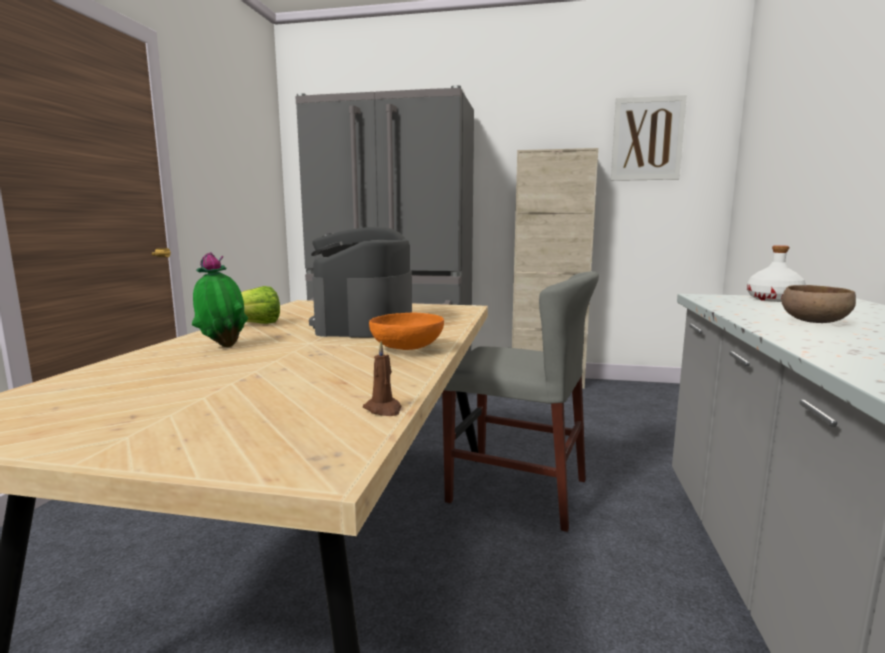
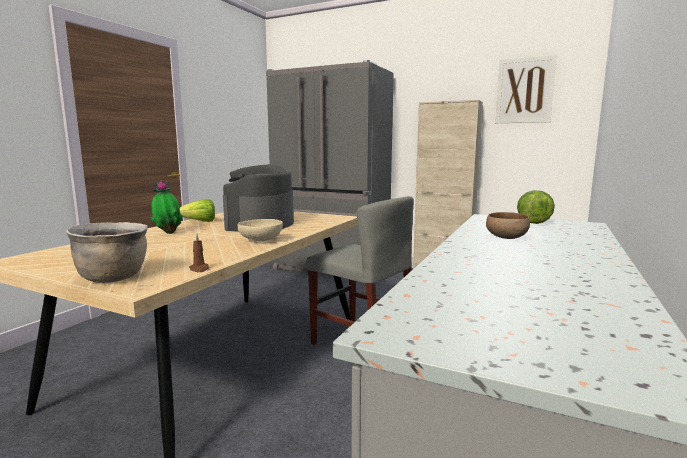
camera: 15 degrees right, 0 degrees up
orange bowl [369,313,444,350] -> beige bowl [238,219,283,241]
white bottle [747,245,806,302] -> lettuce [517,190,555,224]
none -> brown cooking pot [66,222,148,283]

